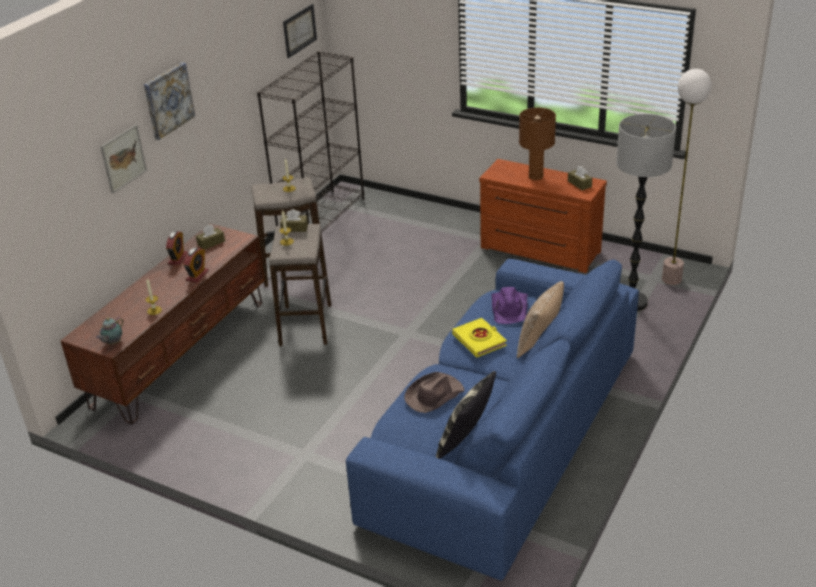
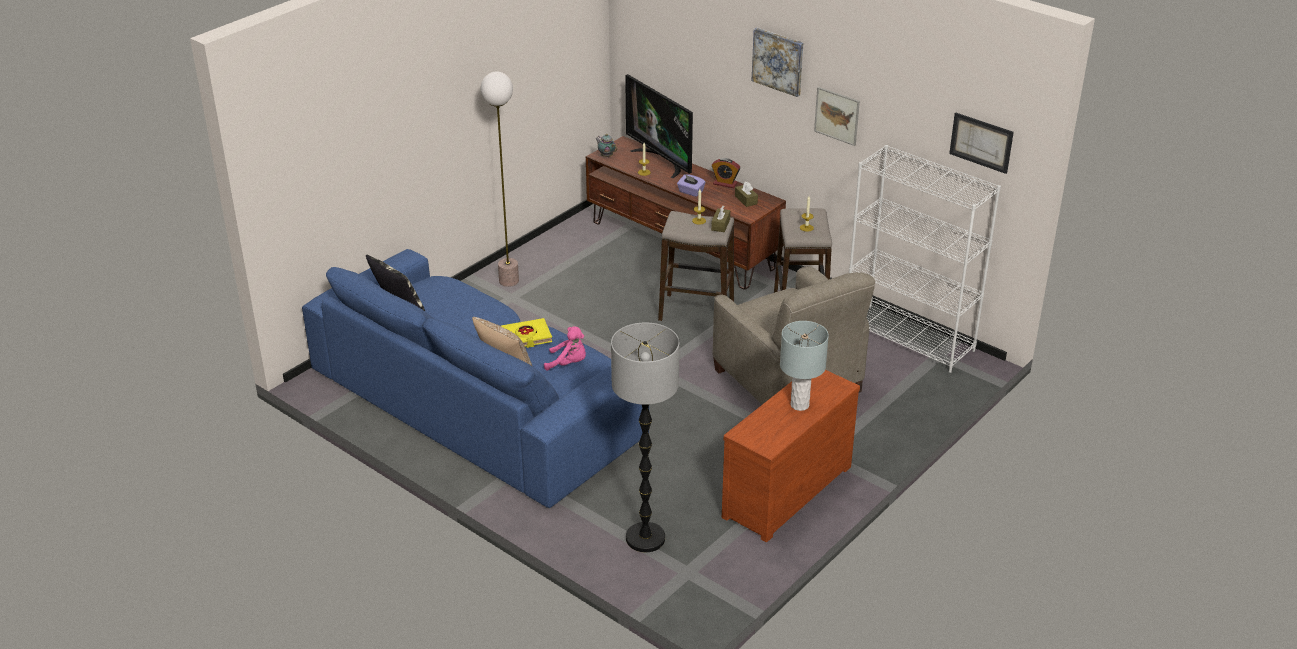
camera: 100 degrees right, 0 degrees up
picture [100,125,147,193] -> picture moved to [814,87,860,146]
alarm clock [183,248,209,283] -> purple tissue box [677,174,705,197]
black bookcase [257,51,364,233] -> white bookcase [849,145,1001,373]
brown hat [404,372,464,413] -> none
purple hat [492,287,528,324] -> pink plush toy [544,326,586,371]
brown table lamp [519,107,556,180] -> grey table lamp [780,321,829,411]
brown tissue box [568,166,592,190] -> none
floor lamp [662,69,712,285] -> floor lamp moved to [480,71,519,287]
none -> television [625,74,693,178]
none -> beige armchair [713,266,875,404]

